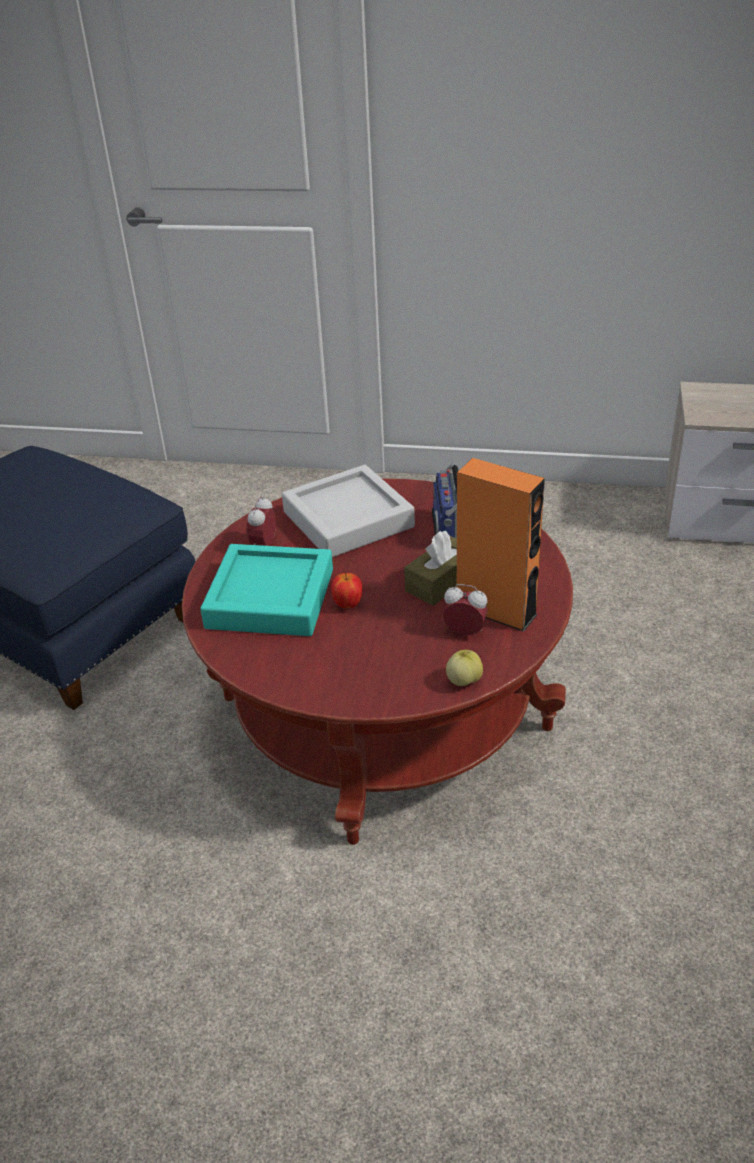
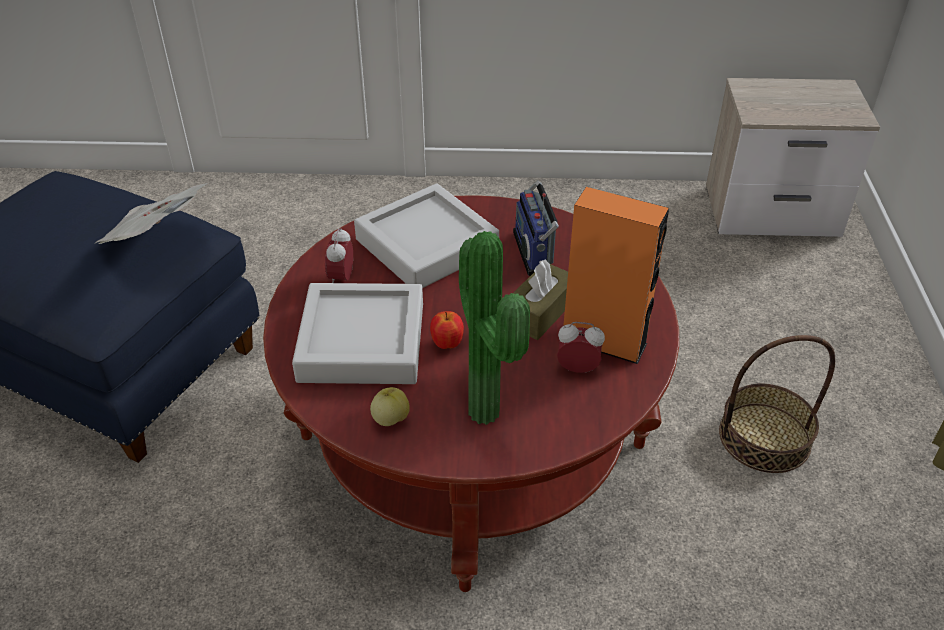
camera: 10 degrees left, 5 degrees up
turquoise tray [200,544,333,636] -> grey tray [292,283,423,384]
apple [446,650,483,686] -> apple moved to [370,387,410,426]
none -> newspaper [95,183,208,244]
none -> potted plant [459,231,530,425]
none -> basket [719,335,835,473]

